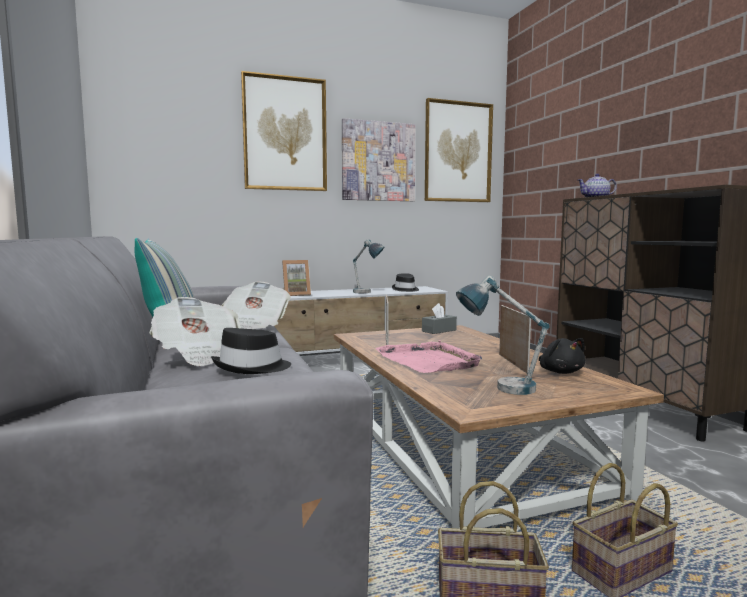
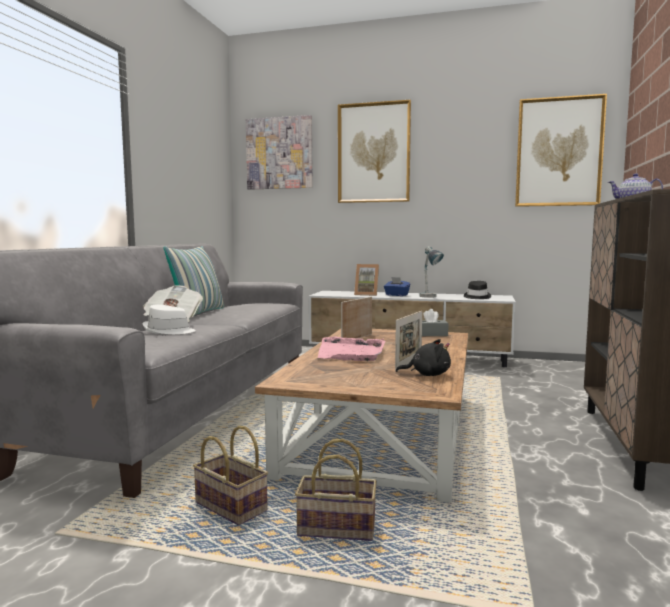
camera: 35 degrees right, 0 degrees up
black hat [211,328,291,374] -> white hat [143,304,196,334]
newspaper [222,281,291,329] -> none
picture [342,118,416,201] -> picture moved to [246,115,313,190]
table lamp [456,275,550,395] -> none
black plush toy [539,338,586,374] -> black plush toy turned 105 degrees counterclockwise [396,339,451,376]
none -> blue tissue box [384,277,410,296]

